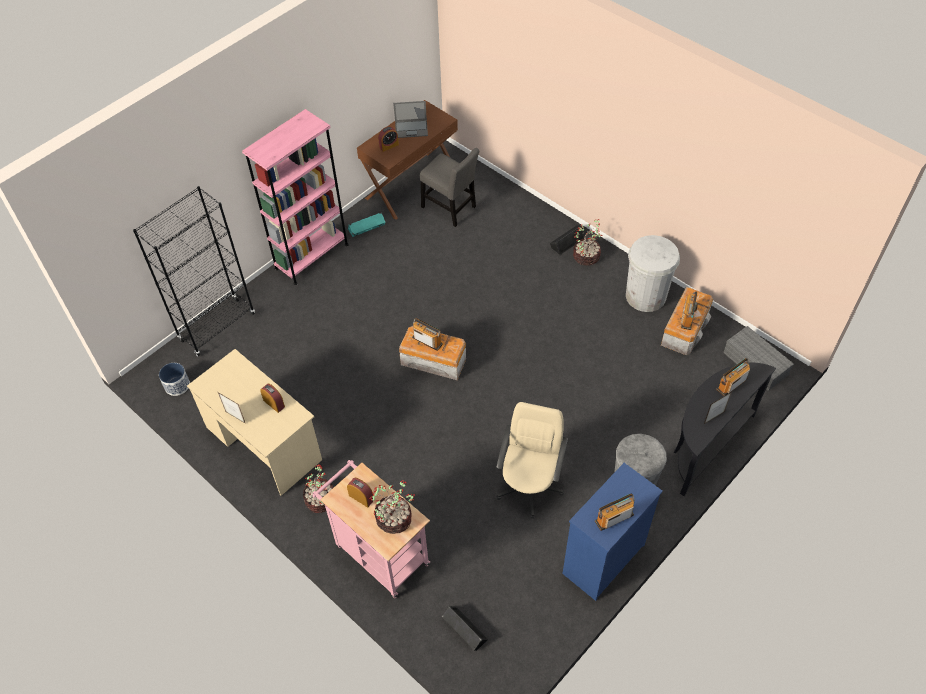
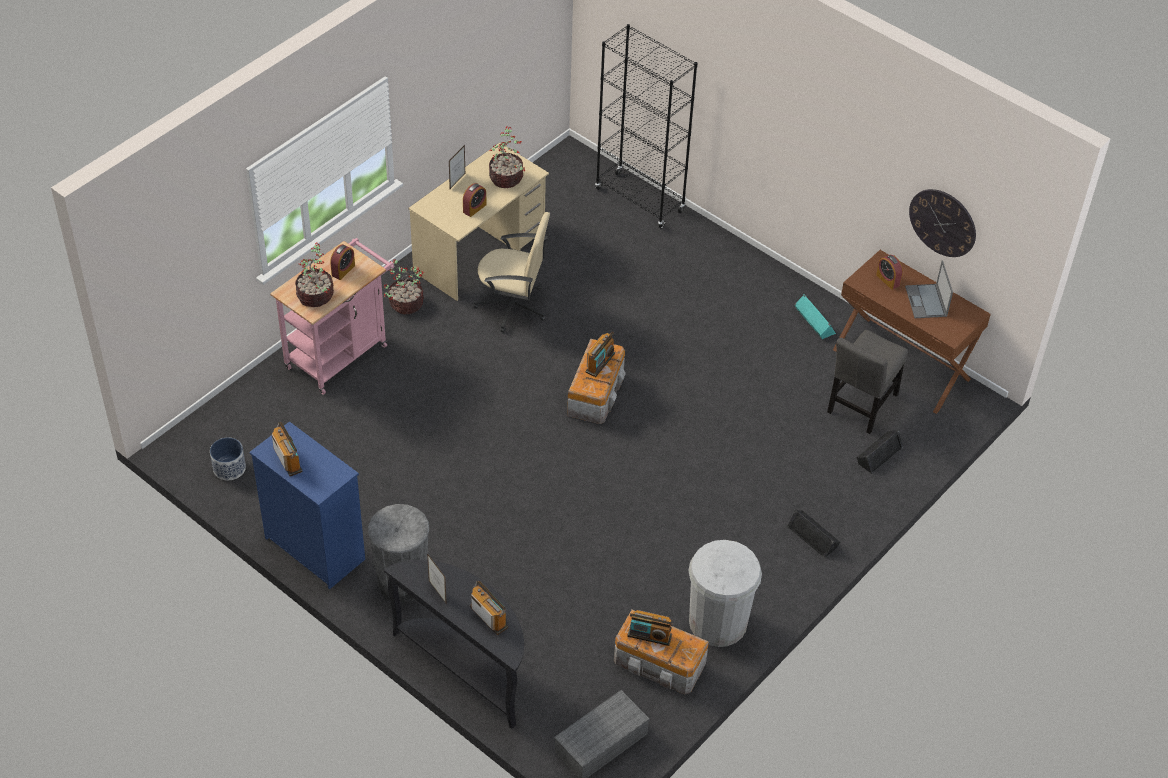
camera: 85 degrees right, 5 degrees down
planter [159,363,190,396] -> planter moved to [210,437,246,480]
pink bookcase [242,109,349,285] -> none
black speaker [442,606,488,651] -> black speaker moved to [857,430,904,474]
beige office chair [497,402,568,519] -> beige office chair moved to [473,212,550,333]
potted plant [573,219,603,266] -> potted plant moved to [489,127,525,188]
none -> wall clock [909,189,976,257]

